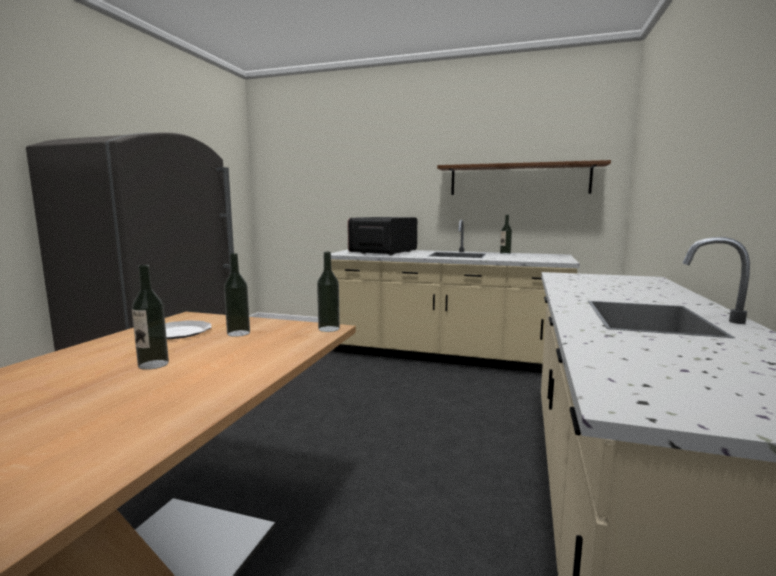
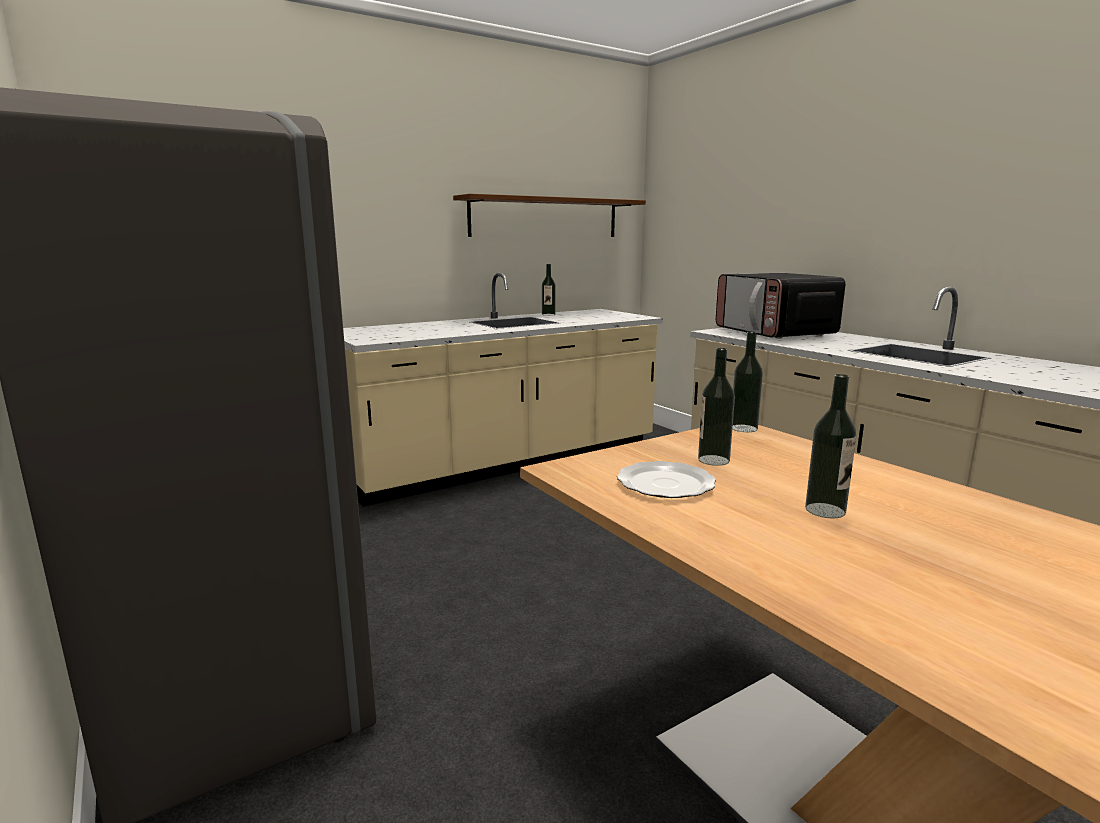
camera: 50 degrees left, 5 degrees up
microwave [347,217,417,255] -> microwave moved to [716,273,845,338]

